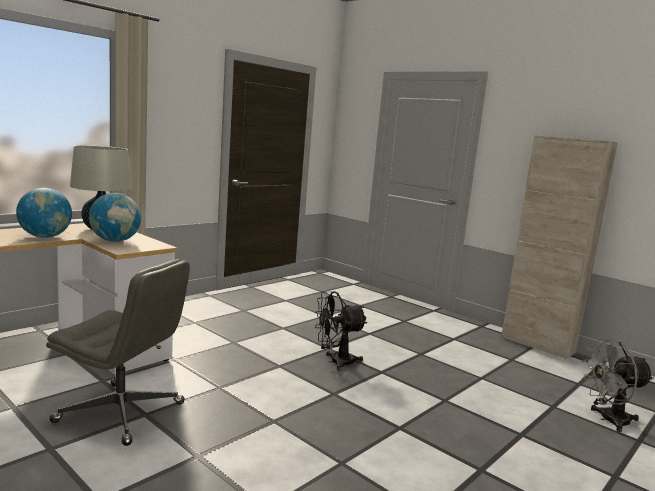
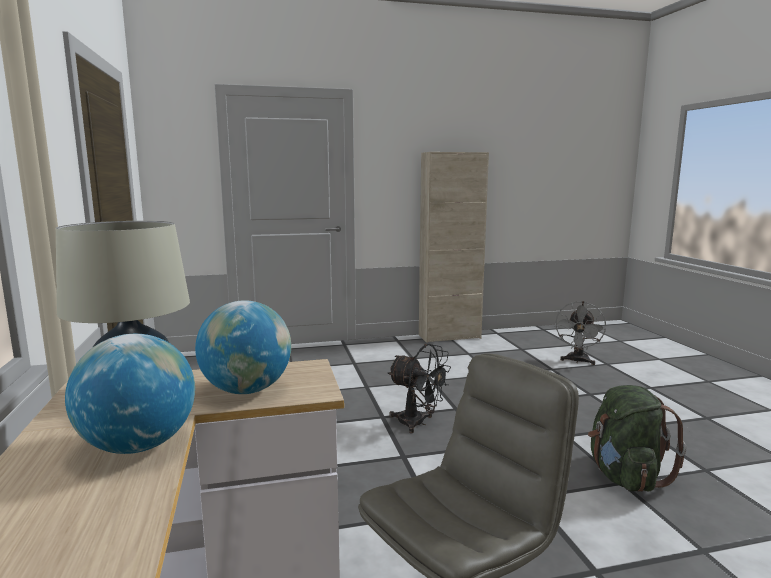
camera: 55 degrees left, 0 degrees up
black fan [315,291,367,371] -> black fan turned 75 degrees counterclockwise [388,344,451,433]
none -> green backpack [588,385,686,492]

